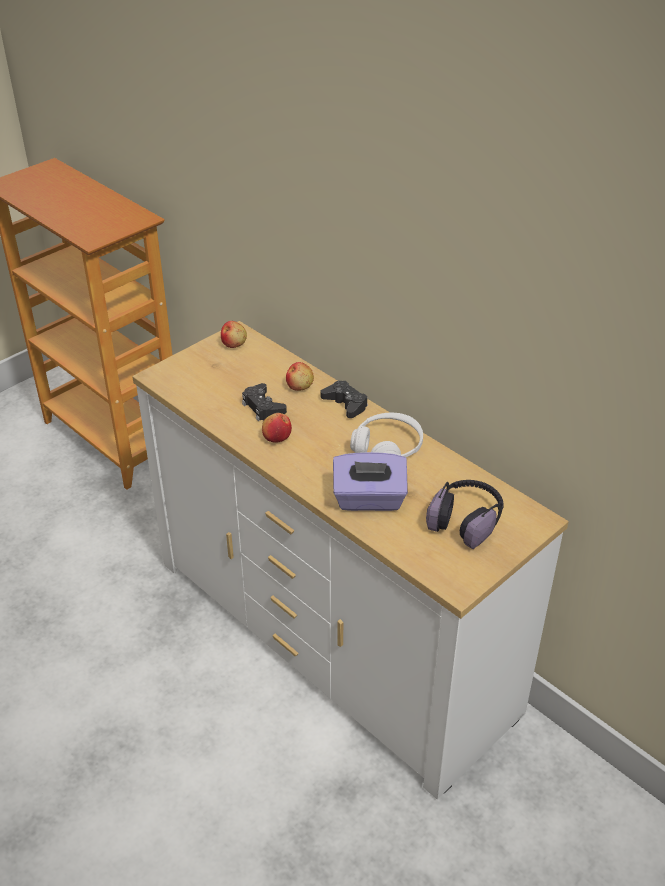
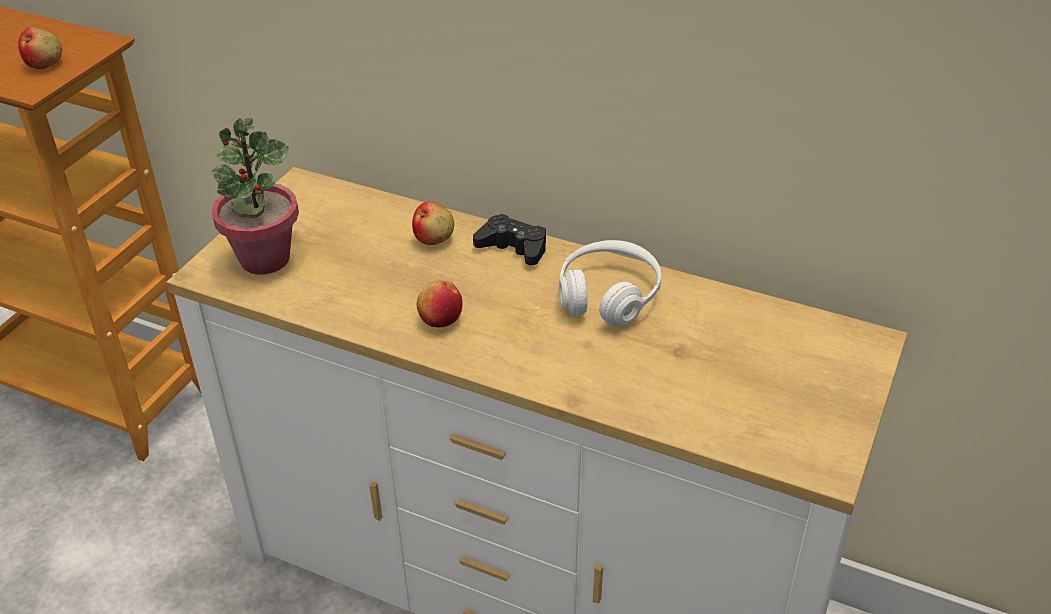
camera: 20 degrees left, 0 degrees up
apple [221,321,247,348] -> apple moved to [18,27,62,69]
black game controller [242,383,287,421] -> none
purple tissue box [333,452,408,511] -> none
headphones [426,480,504,549] -> none
none -> potted plant [211,118,299,274]

